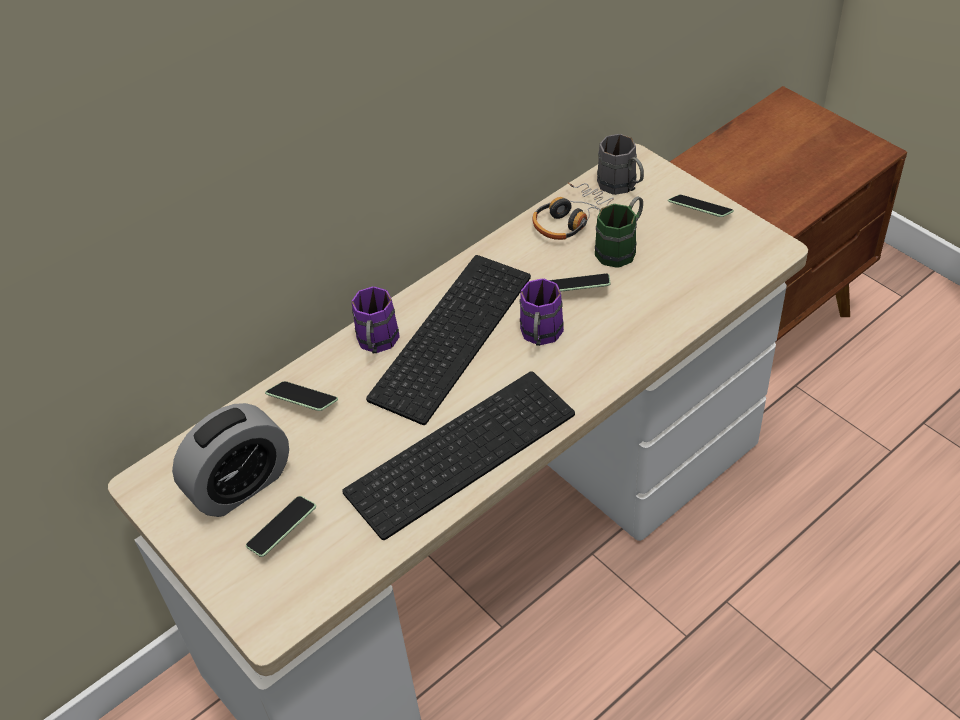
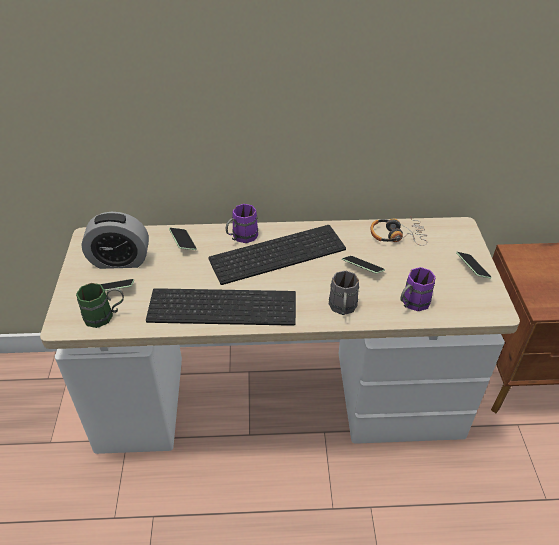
camera: 35 degrees right, 5 degrees down
purple mug [519,278,564,346] -> purple mug moved to [400,267,436,311]
green mug [595,196,643,268] -> green mug moved to [76,283,124,328]
grey mug [597,134,644,195] -> grey mug moved to [329,271,359,315]

